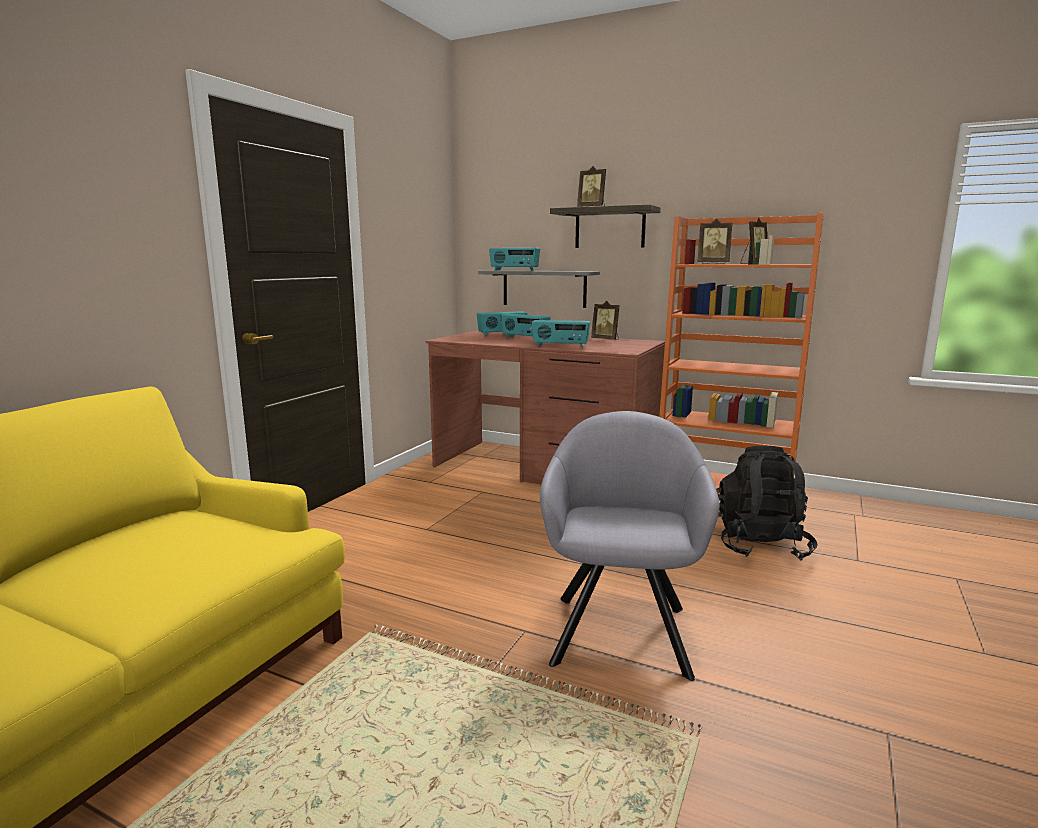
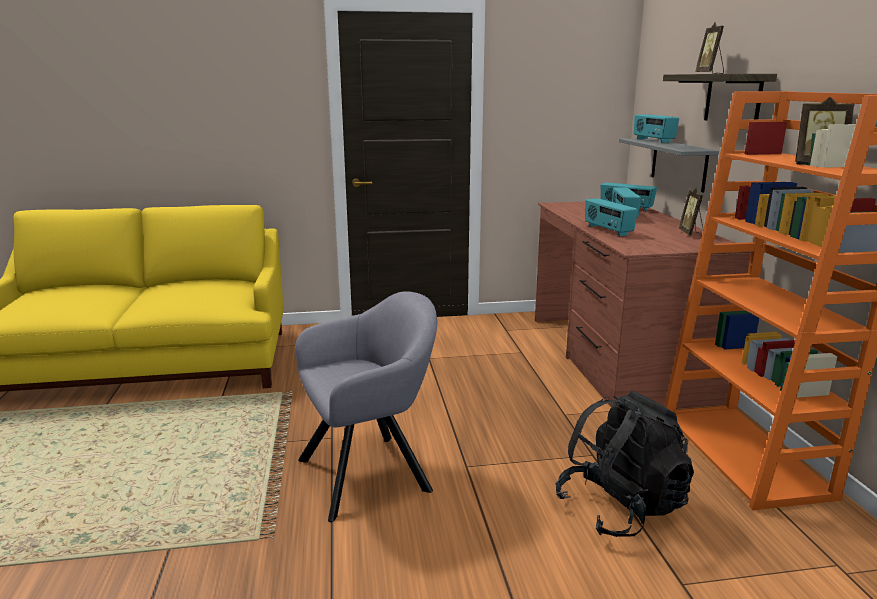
camera: 55 degrees right, 5 degrees up
picture frame [698,219,732,264] -> none

